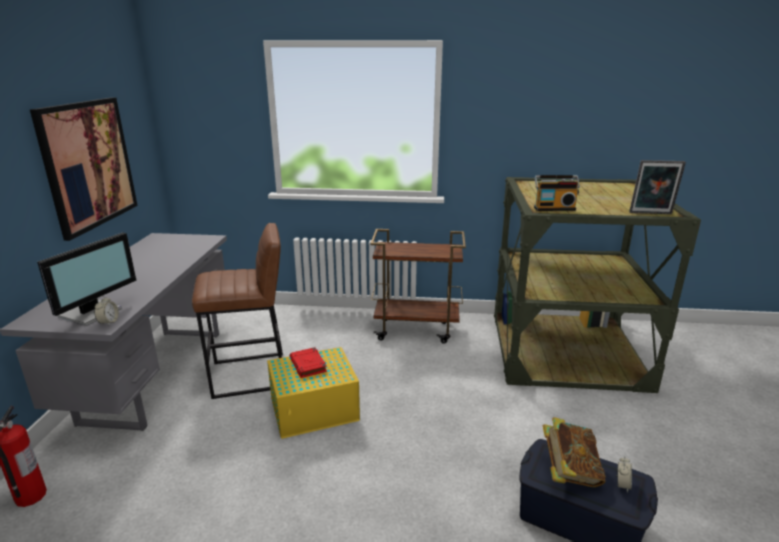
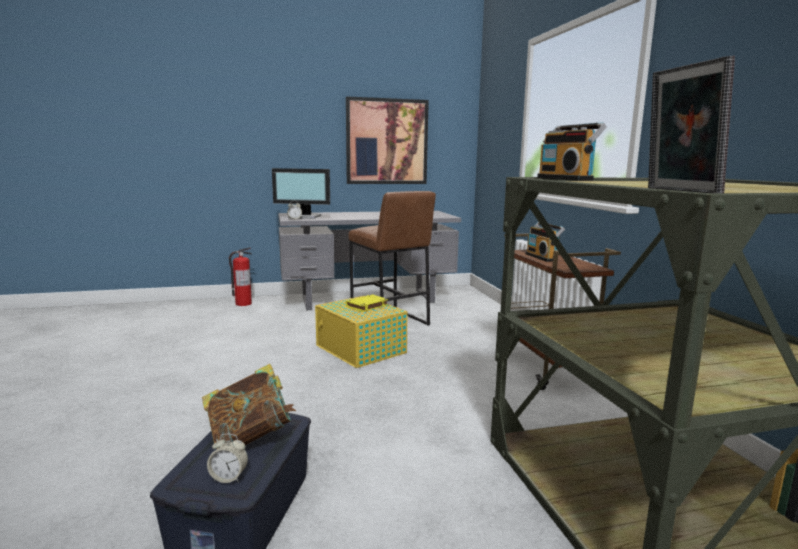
camera: 70 degrees right, 10 degrees down
red book [290,347,327,378] -> yellow book [345,294,388,312]
none -> radio [526,222,565,262]

